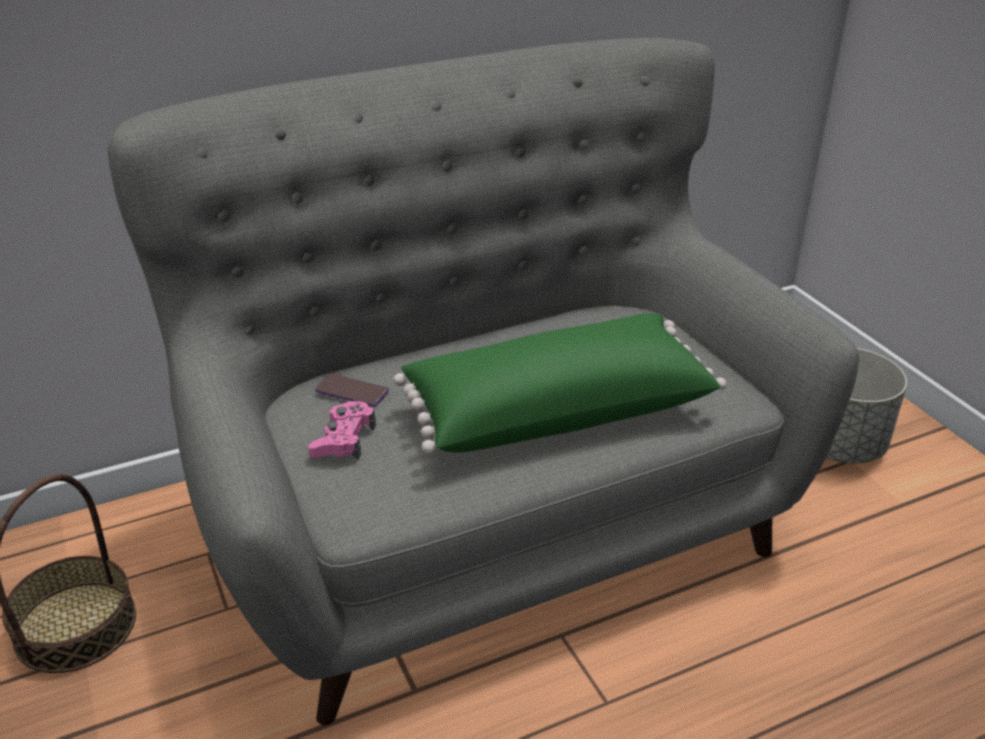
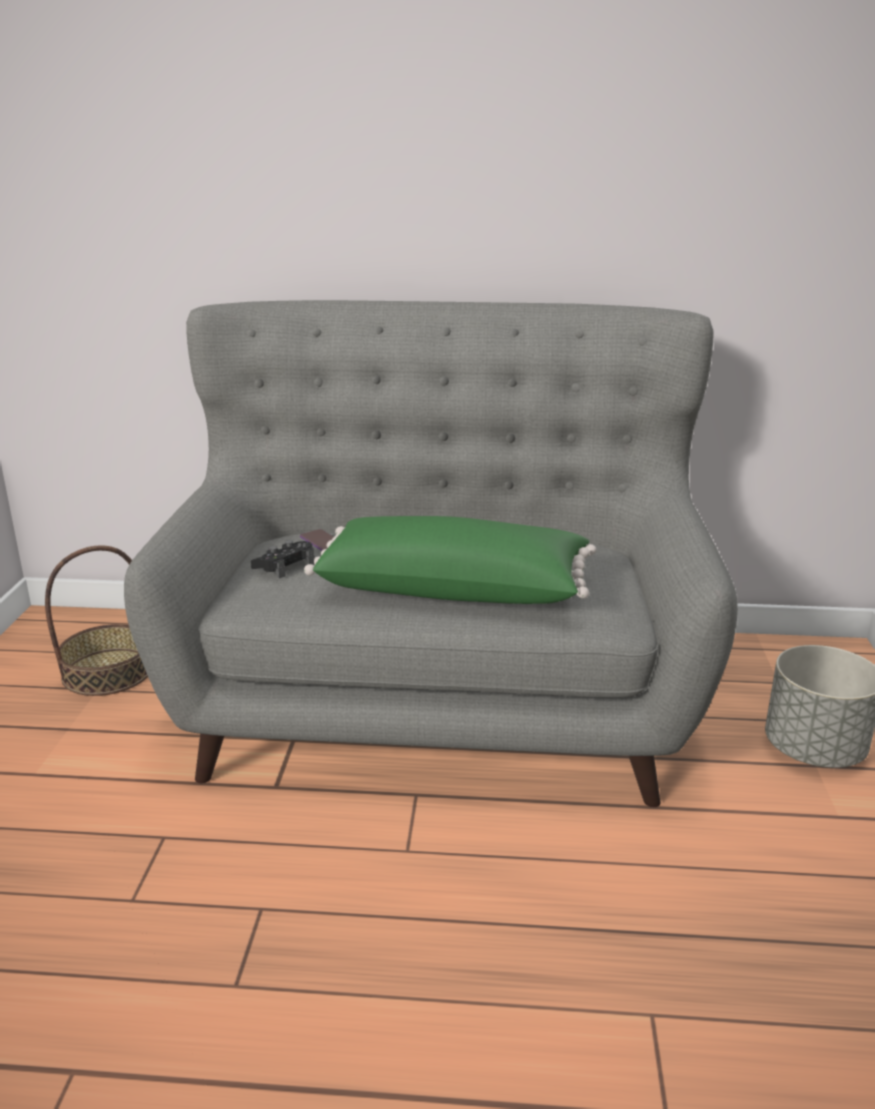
camera: 30 degrees right, 10 degrees down
pink game controller [308,401,376,460] -> black game controller [251,540,315,579]

